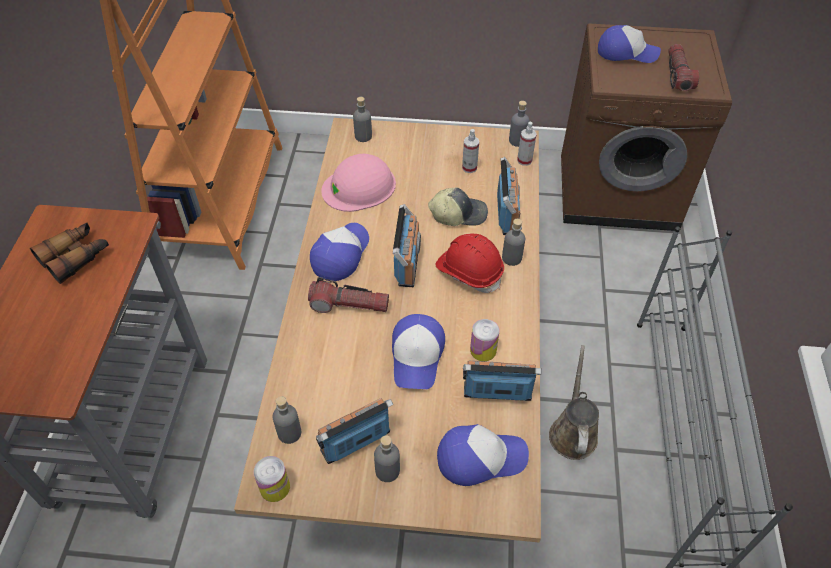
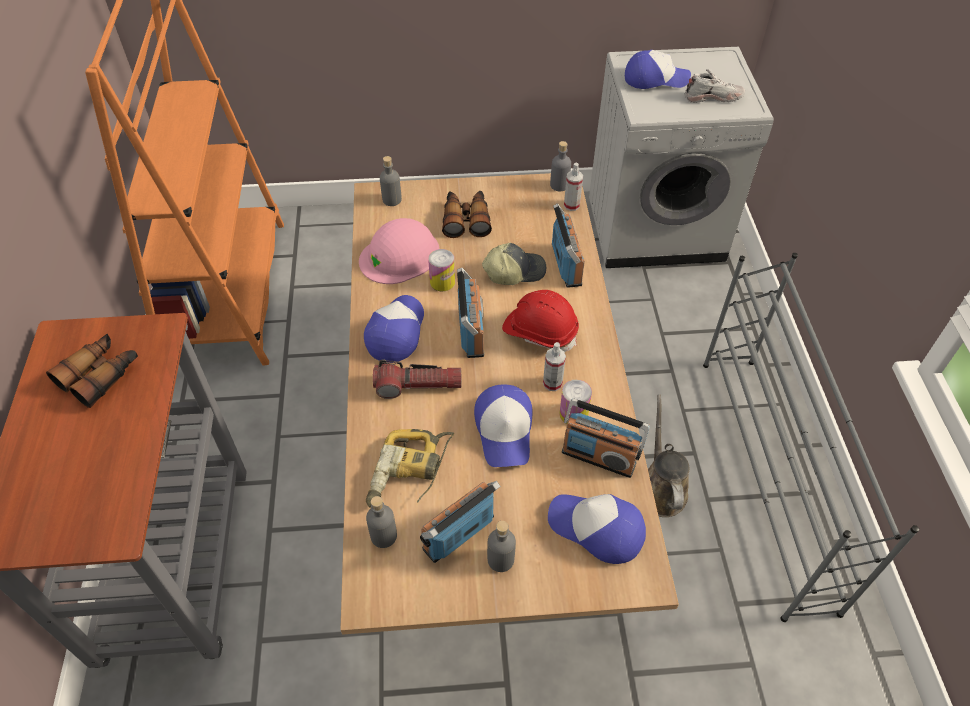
camera: 10 degrees left, 0 degrees up
can [253,456,290,502] -> can moved to [428,249,455,291]
cap [437,424,529,486] -> cap turned 135 degrees counterclockwise [548,494,646,564]
spray bottle [462,129,479,173] -> spray bottle moved to [543,342,566,391]
radio [463,361,542,401] -> radio turned 150 degrees counterclockwise [562,398,650,478]
grey bottle [502,219,525,266] -> none
brown washing machine [561,23,732,231] -> white washing machine [589,47,774,268]
flashlight [668,44,699,91] -> white shoe [685,69,745,103]
none -> power drill [366,429,454,507]
none -> binoculars [442,191,492,238]

